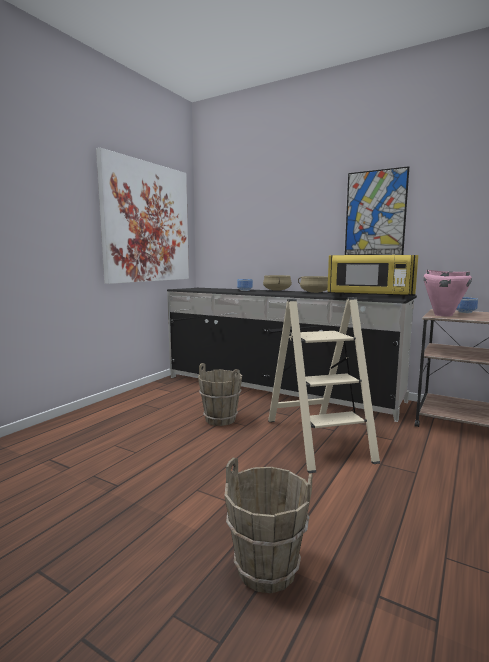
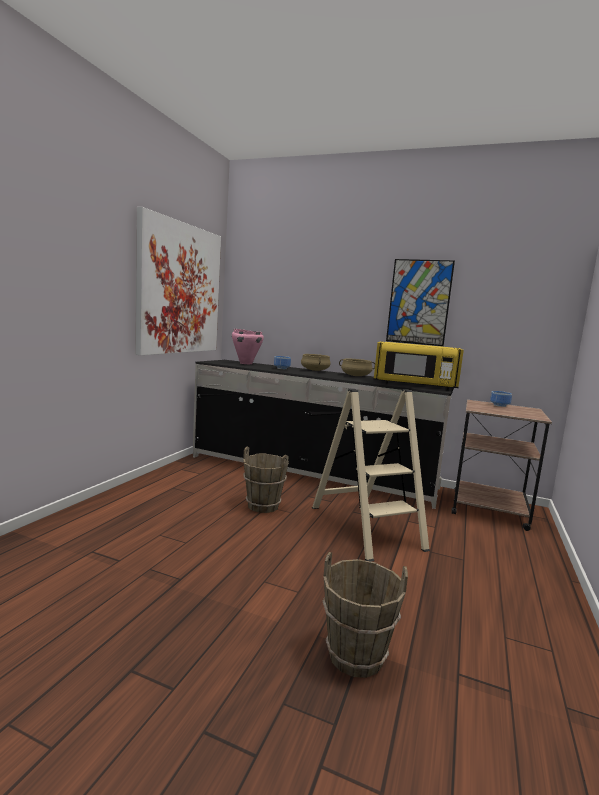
camera: 10 degrees left, 0 degrees up
pink cooking pot [424,270,472,316] -> pink cooking pot moved to [232,329,264,364]

